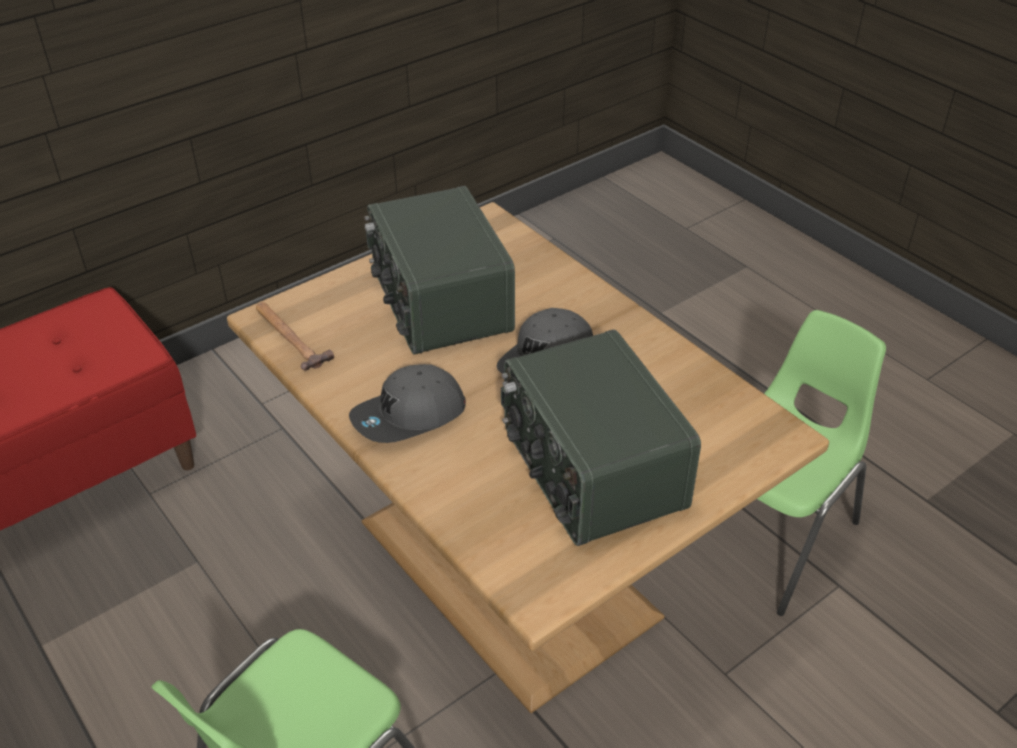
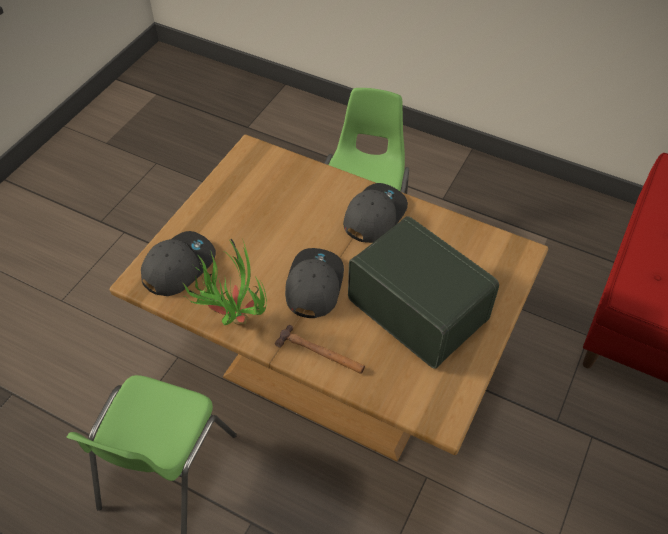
camera: 155 degrees right, 10 degrees up
hammer [256,302,334,371] -> hammer moved to [275,325,365,374]
radio [501,329,701,546] -> none
none -> grey cap [141,231,216,296]
none -> potted plant [182,237,267,325]

